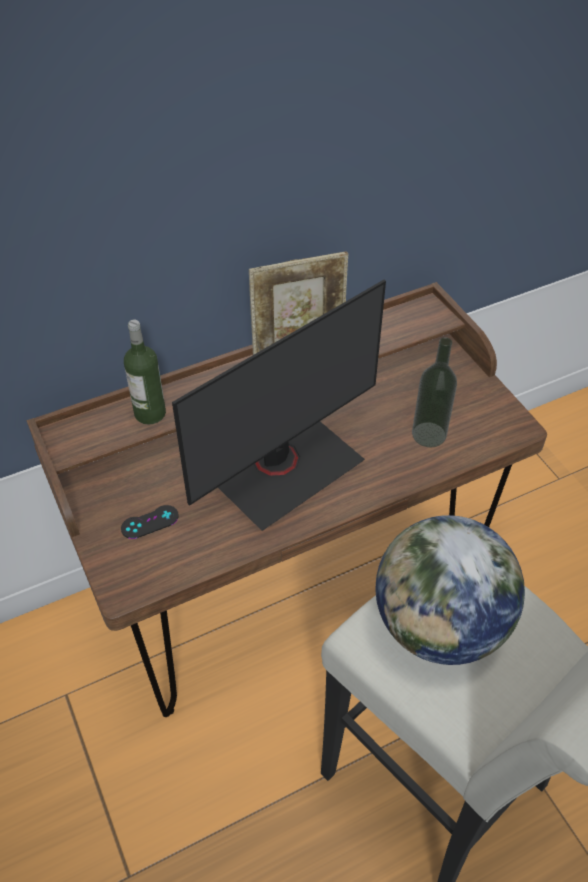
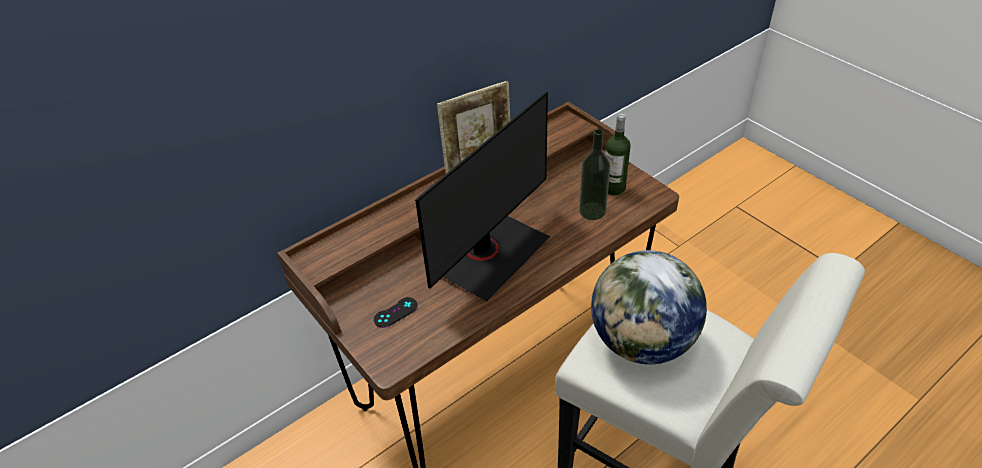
camera: 10 degrees left, 5 degrees down
bottle [124,319,166,425] -> bottle moved to [605,114,631,195]

